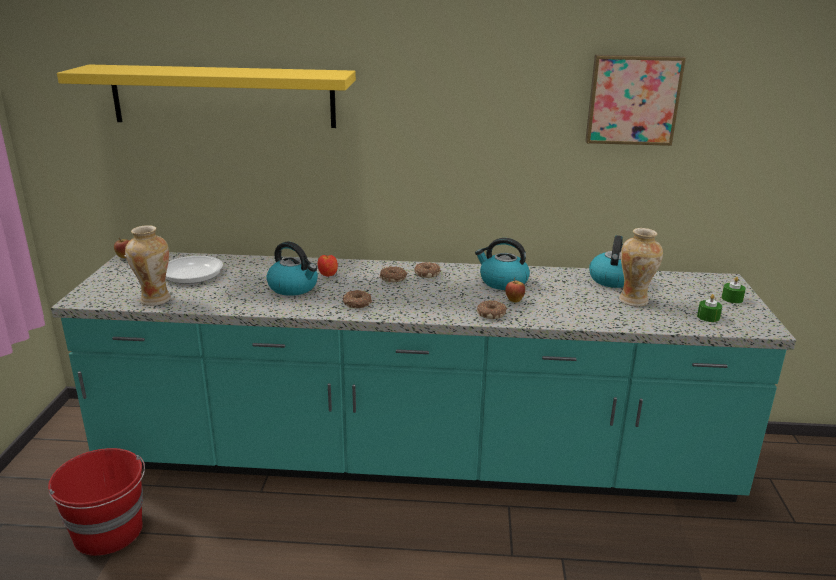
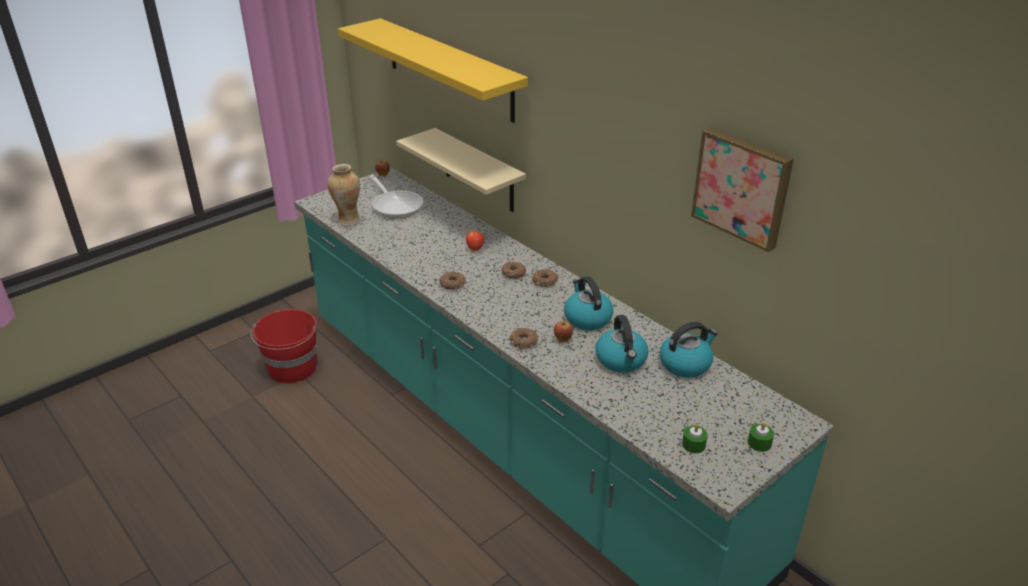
camera: 45 degrees right, 10 degrees up
kettle [266,242,318,296] -> kettle moved to [595,315,648,373]
vase [619,228,663,307] -> none
none -> beige shelf [396,128,526,212]

